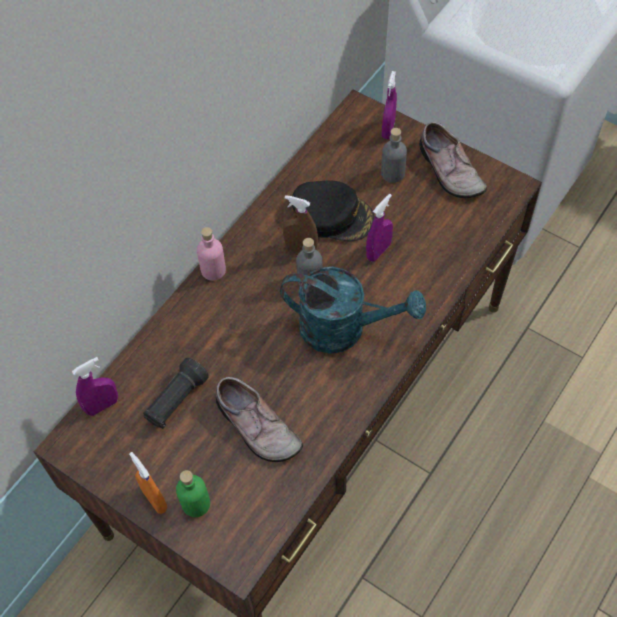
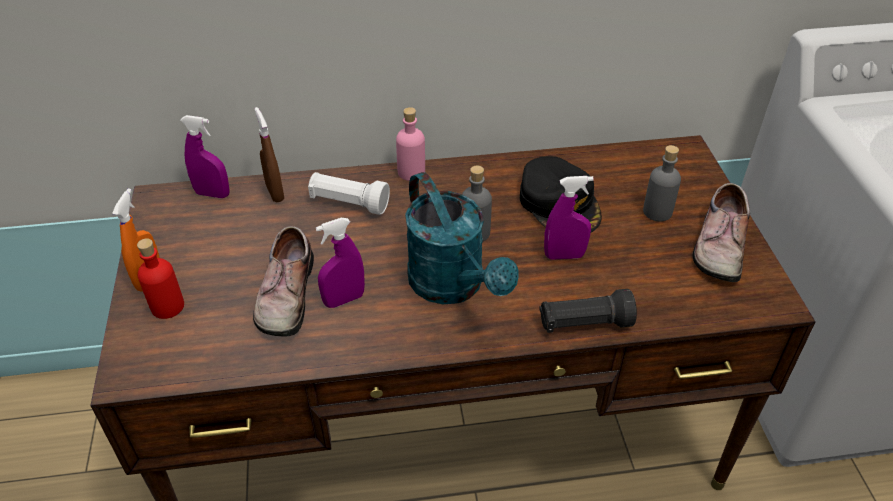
camera: 45 degrees right, 15 degrees down
black flashlight [143,358,209,429] -> black flashlight moved to [539,289,637,333]
green bottle [176,470,210,517] -> red bottle [137,238,184,319]
brown spray bottle [283,195,318,251] -> brown spray bottle moved to [255,107,284,202]
purple spray bottle [382,71,397,139] -> purple spray bottle moved to [316,218,365,308]
none -> white flashlight [308,172,390,215]

